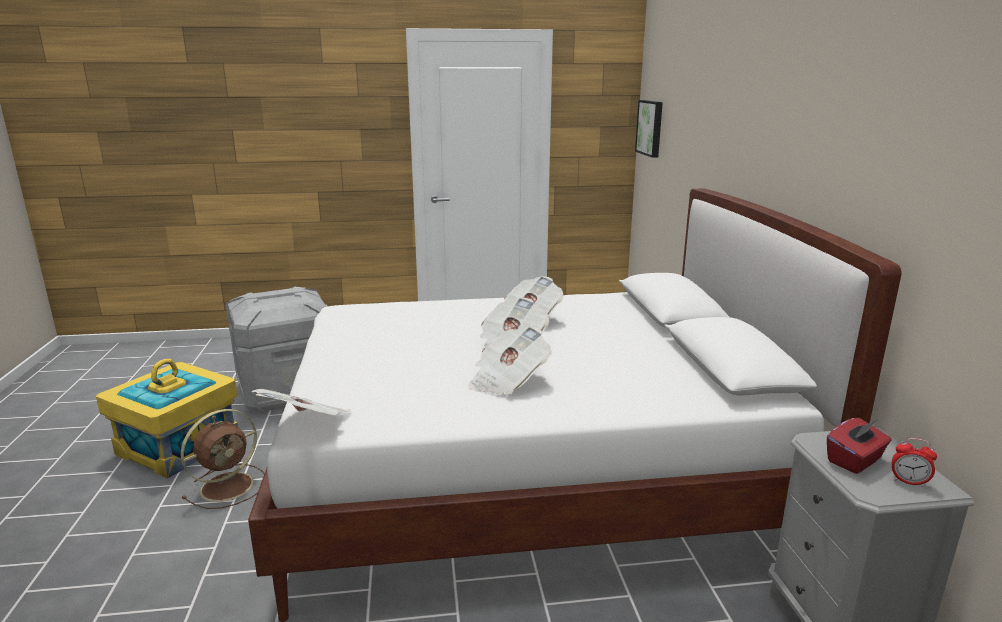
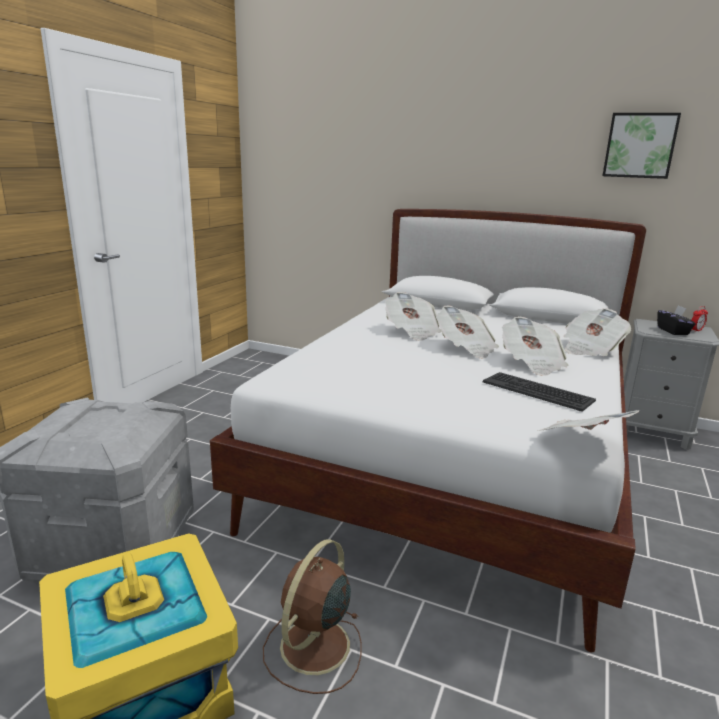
camera: 60 degrees left, 0 degrees up
brown fan [181,409,265,509] -> brown fan turned 135 degrees counterclockwise [263,539,362,694]
picture [635,100,663,157] -> picture moved to [602,113,681,179]
red tissue box [827,418,892,474] -> black tissue box [657,305,696,335]
none -> keyboard [482,372,596,412]
none -> newspaper [564,309,631,356]

